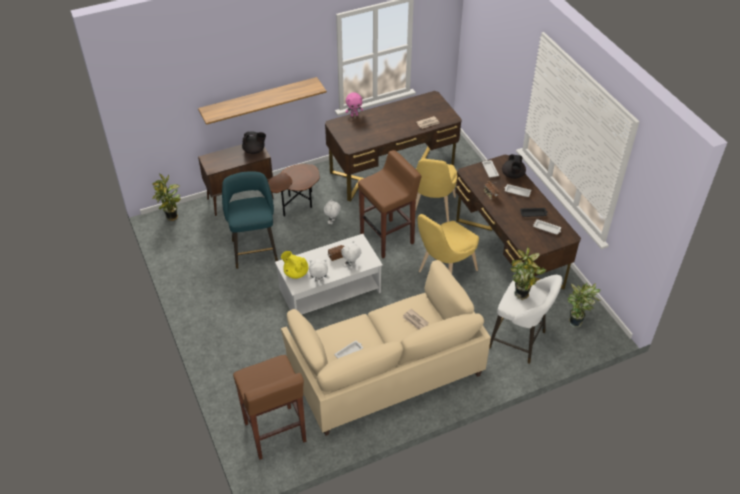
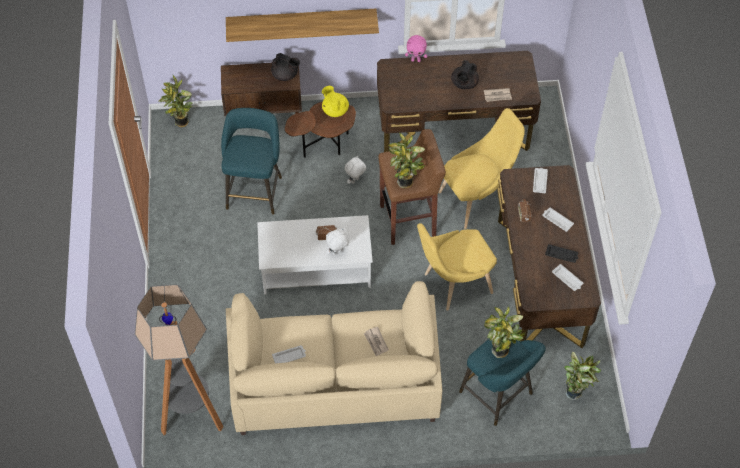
camera: 20 degrees right, 10 degrees up
brown stool [233,355,306,460] -> floor lamp [135,284,224,435]
yellow teapot [281,251,308,279] -> yellow teapot moved to [322,86,349,117]
white plush toy [309,259,329,283] -> none
yellow chair [415,159,457,222] -> yellow chair turned 150 degrees counterclockwise [439,108,525,229]
white stool [489,275,563,364] -> turquoise stool [459,334,546,426]
black teapot [502,154,526,179] -> black teapot moved to [451,60,479,89]
none -> potted plant [388,133,425,189]

